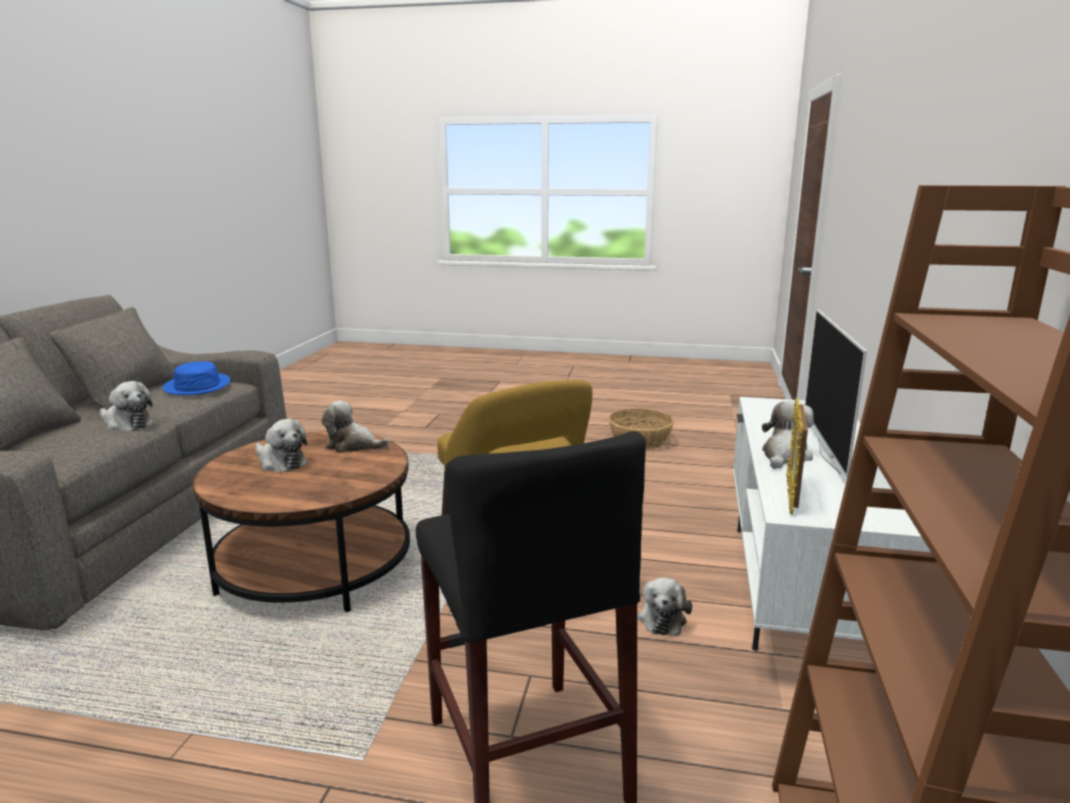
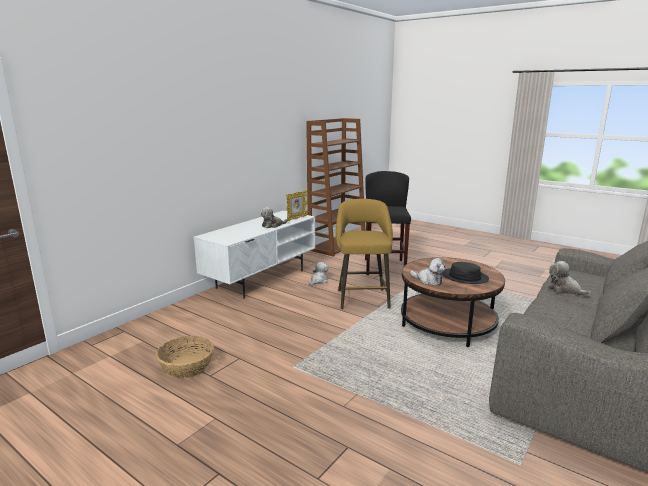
camera: 155 degrees left, 0 degrees up
blue hat [163,362,231,395] -> none
plush toy [255,419,308,472] -> black hat [442,262,489,284]
television [805,309,867,477] -> none

